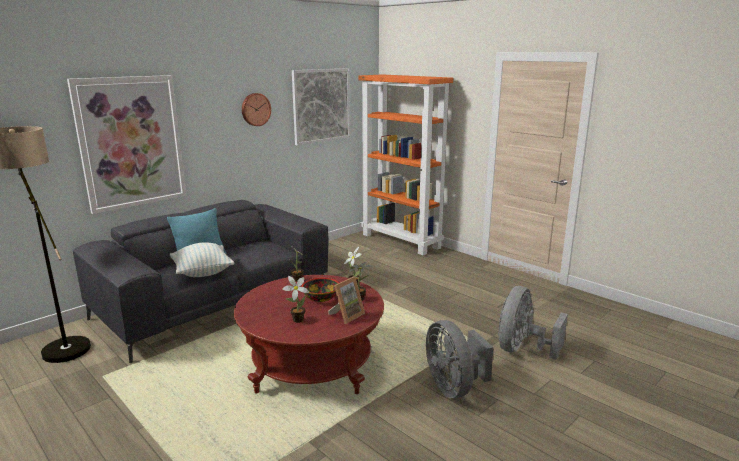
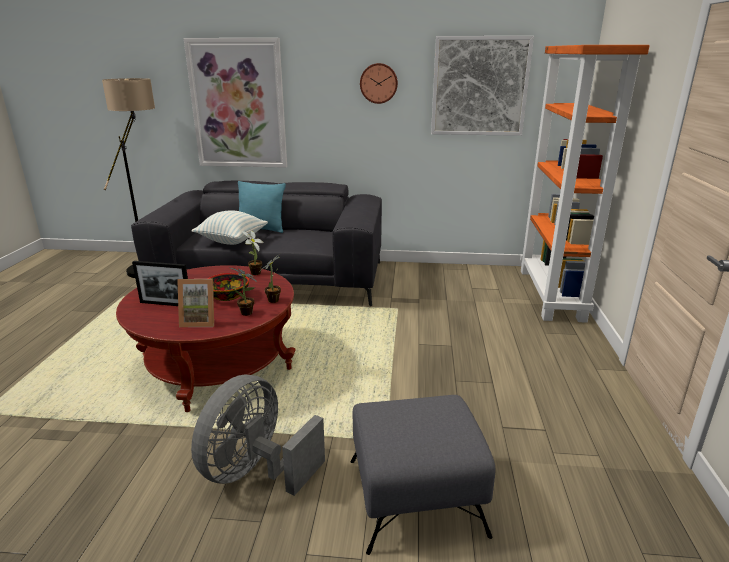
camera: 50 degrees right, 5 degrees up
potted plant [282,276,309,323] -> picture frame [132,261,188,306]
grey fan [498,286,568,360] -> grey ottoman [351,395,495,555]

